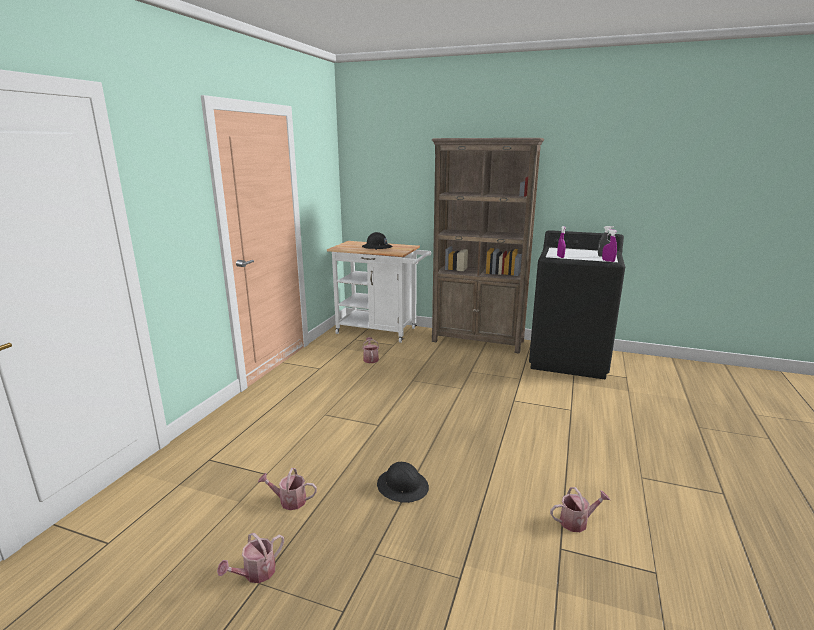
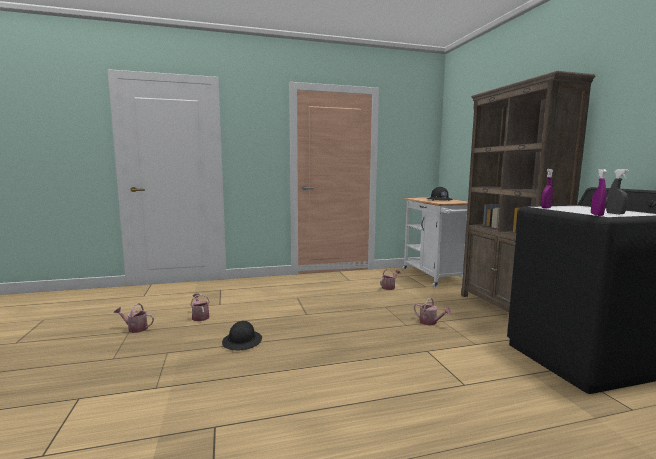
camera: 55 degrees right, 10 degrees down
watering can [550,487,610,532] -> watering can moved to [414,298,451,326]

